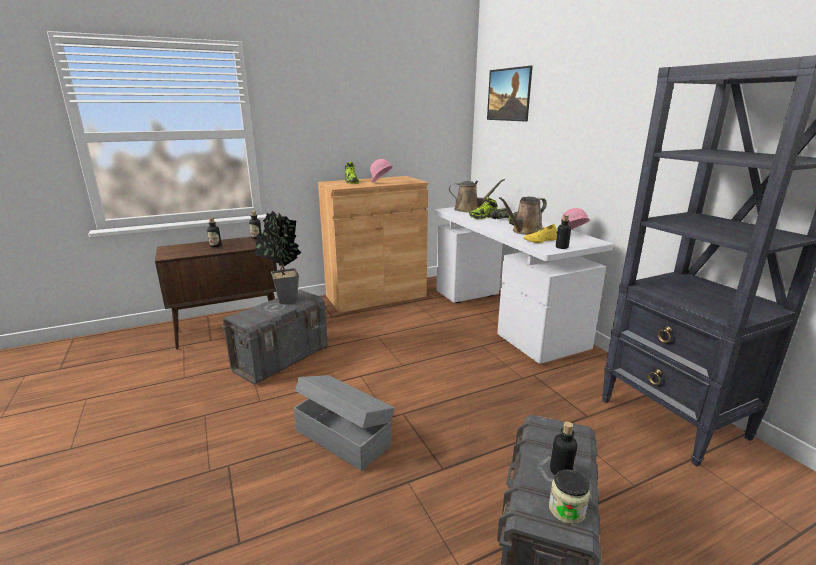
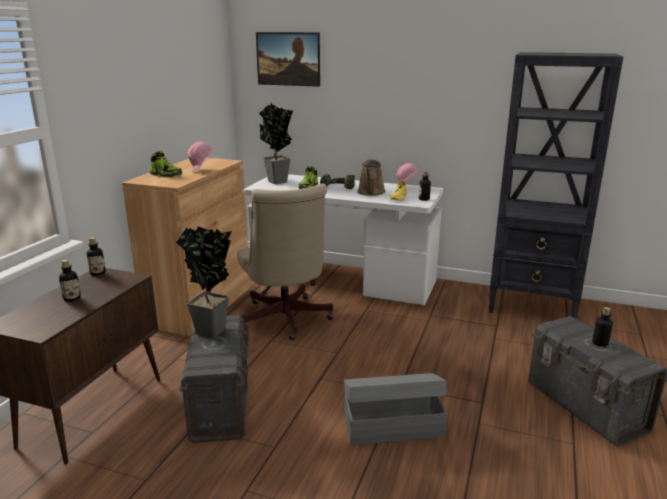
camera: 45 degrees left, 0 degrees up
brown watering can [449,179,505,212] -> potted plant [259,104,293,184]
jar [549,469,590,524] -> none
none -> beige office chair [237,184,334,340]

